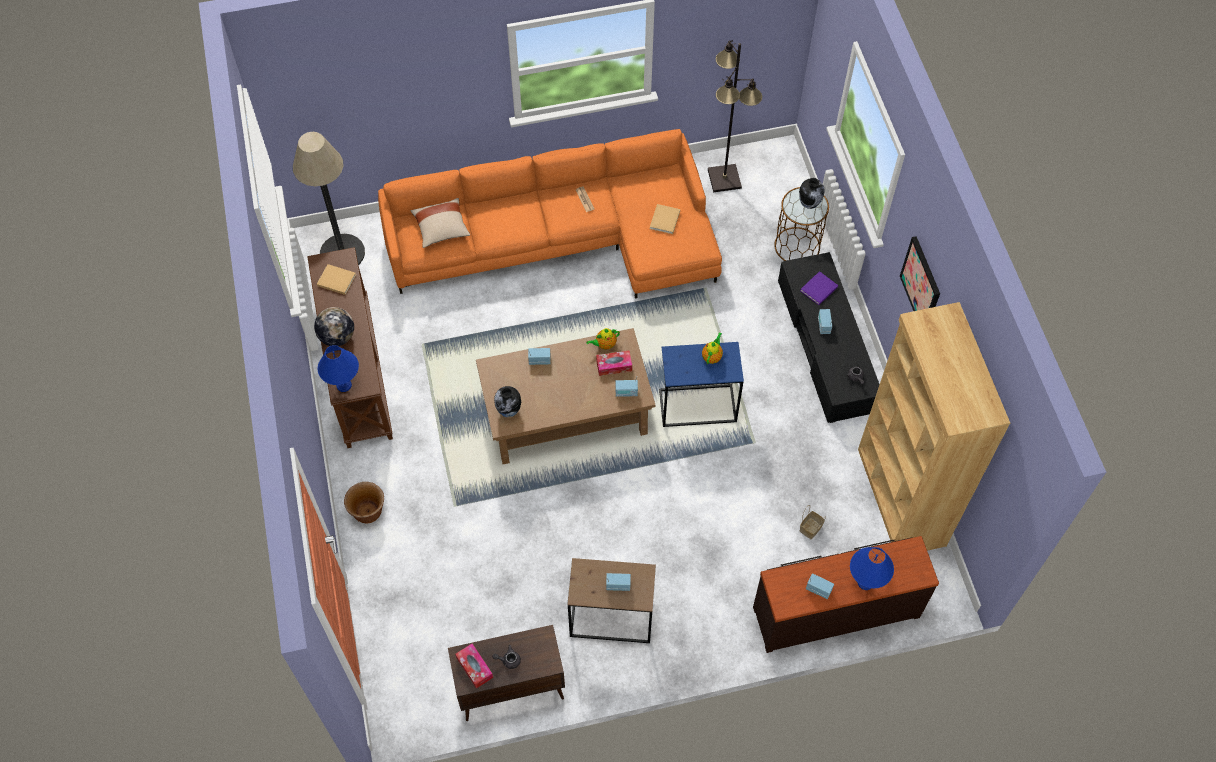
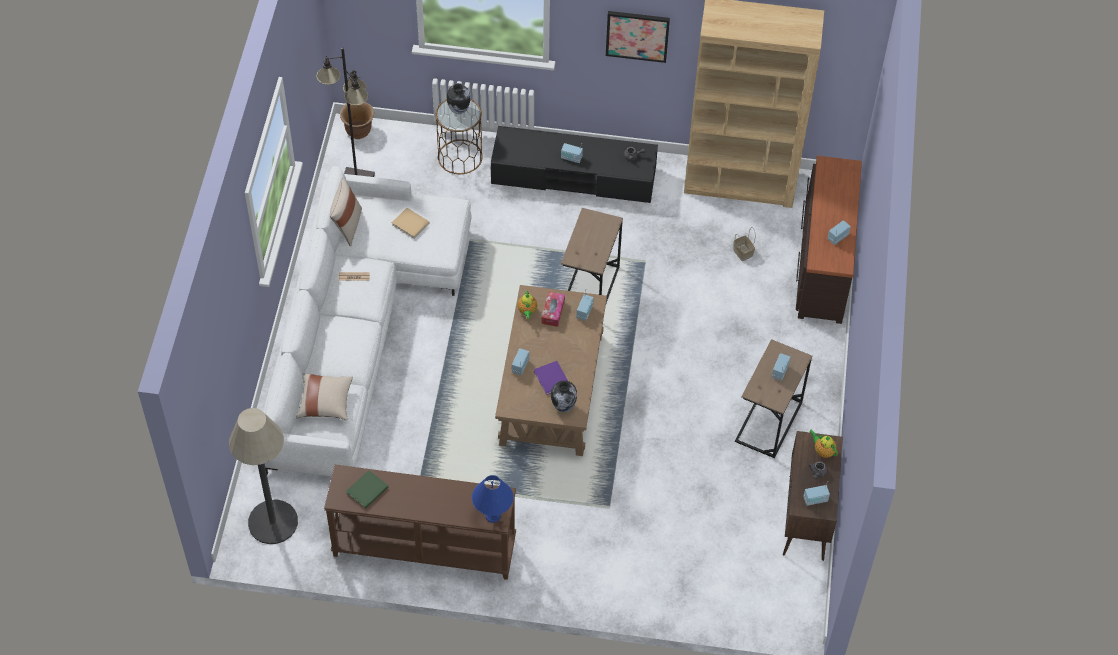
camera: 70 degrees left, 5 degrees down
globe [314,307,354,346] -> none
beige book [317,264,356,295] -> green book [346,470,388,509]
brown planter [344,482,384,524] -> brown planter moved to [340,102,374,139]
orange sofa [378,129,722,298] -> white sofa [263,166,472,476]
tissue box [455,643,493,689] -> radio [803,481,830,506]
blue side table [659,342,744,427] -> brown side table [561,208,623,303]
teapot [702,332,723,364] -> teapot moved to [809,429,838,458]
purple book [801,271,838,305] -> purple book moved to [534,361,568,395]
blue table lamp [850,547,894,590] -> none
none -> beige pillow [330,178,362,246]

